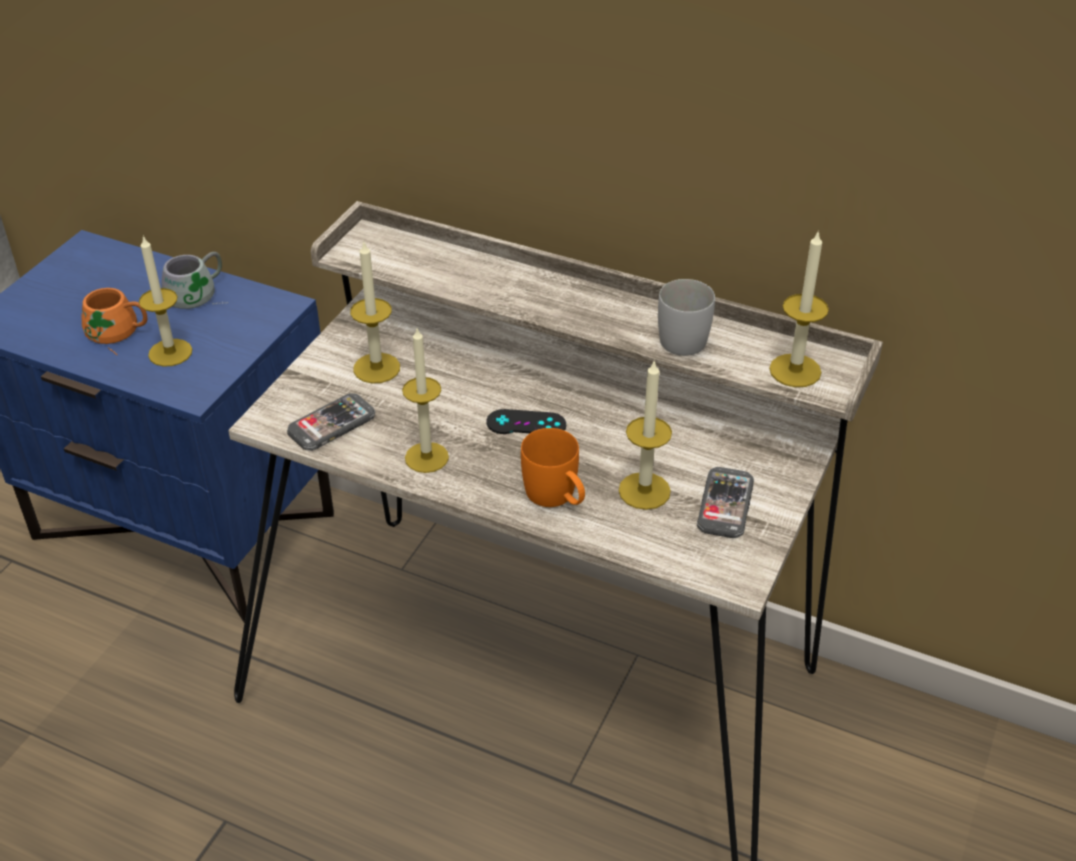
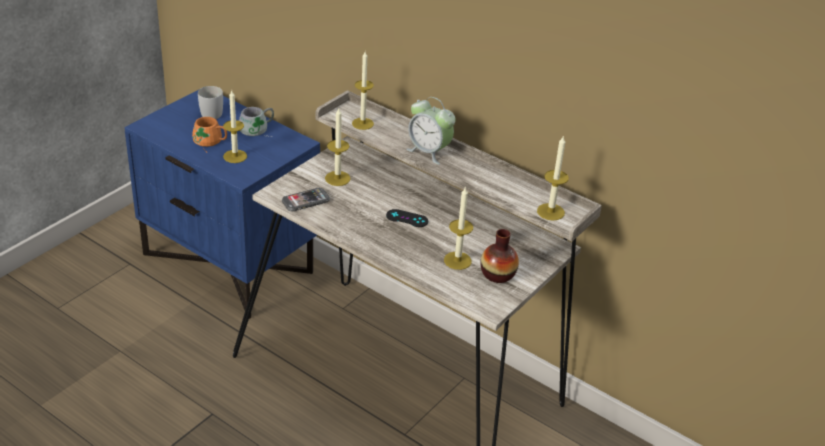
camera: 10 degrees right, 5 degrees down
candle [402,329,449,473] -> candle moved to [352,52,374,130]
orange mug [521,428,585,507] -> none
white mug [658,279,715,356] -> white mug moved to [198,86,223,119]
phone [697,467,754,538] -> vase [481,229,519,283]
none -> alarm clock [406,97,456,165]

